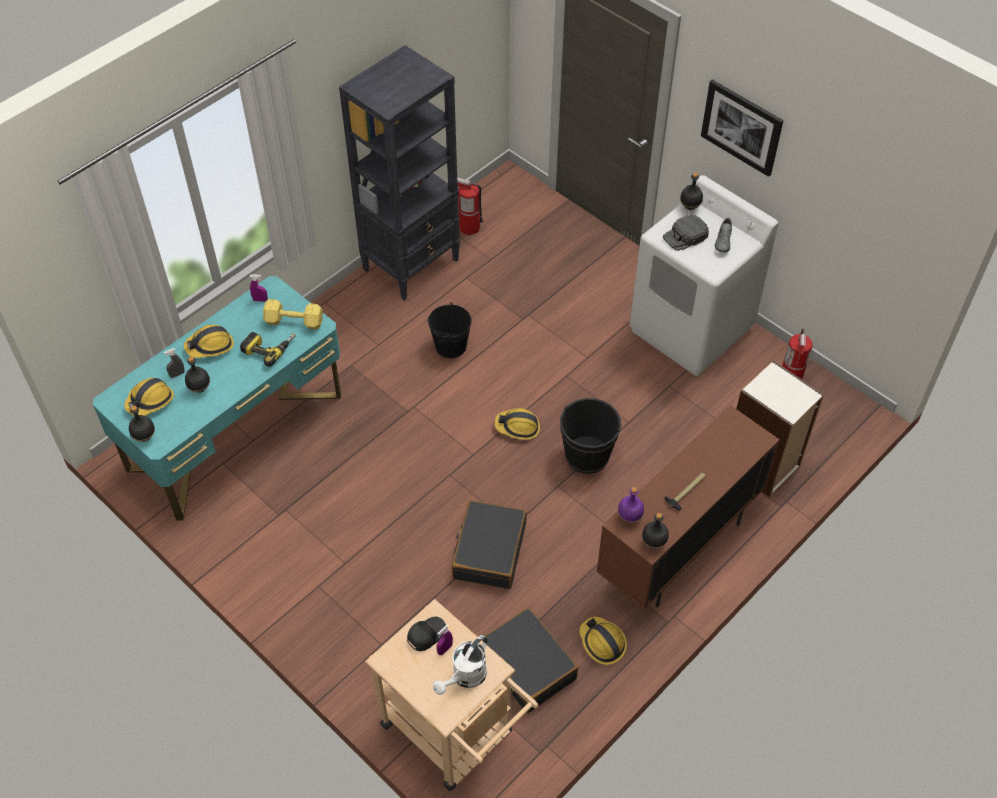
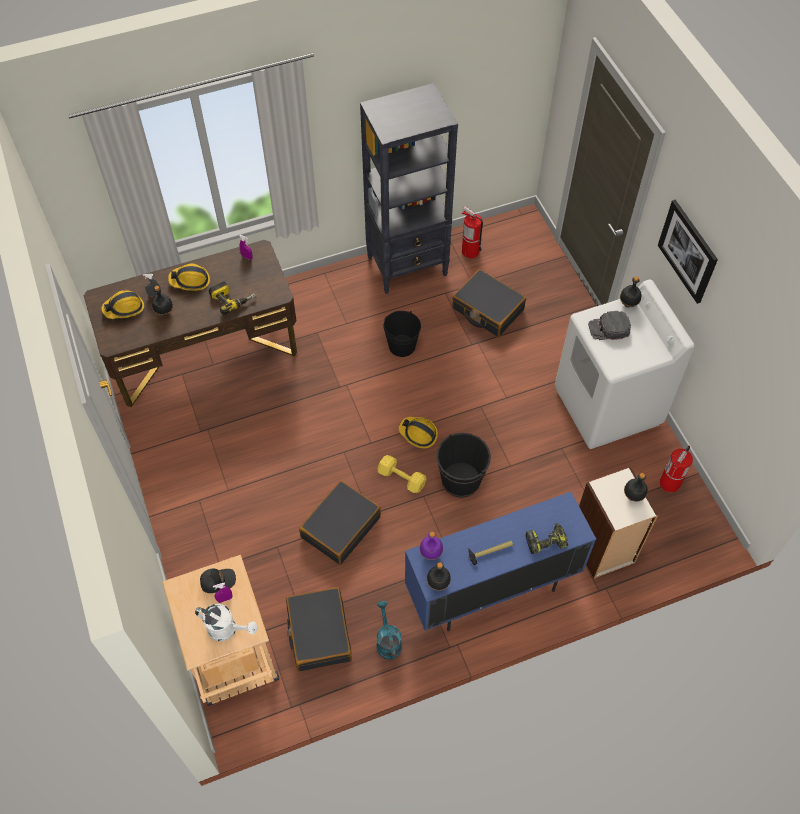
camera: 25 degrees right, 5 degrees up
turquoise desk [93,276,341,520] -> brown desk [84,240,297,407]
black bottle [129,406,155,442] -> black bottle moved to [624,473,648,502]
yellow dumbbell [263,299,323,329] -> yellow dumbbell moved to [377,455,427,493]
white watering can [433,635,488,695] -> white watering can turned 135 degrees counterclockwise [195,604,258,641]
hard hat [580,617,627,665] -> turquoise watering can [376,601,402,660]
brown cabinet [597,405,780,610] -> blue cabinet [405,492,596,631]
grey shoe [715,218,732,253] -> none
none -> black suitcase [452,269,526,337]
none -> power drill [525,523,568,554]

